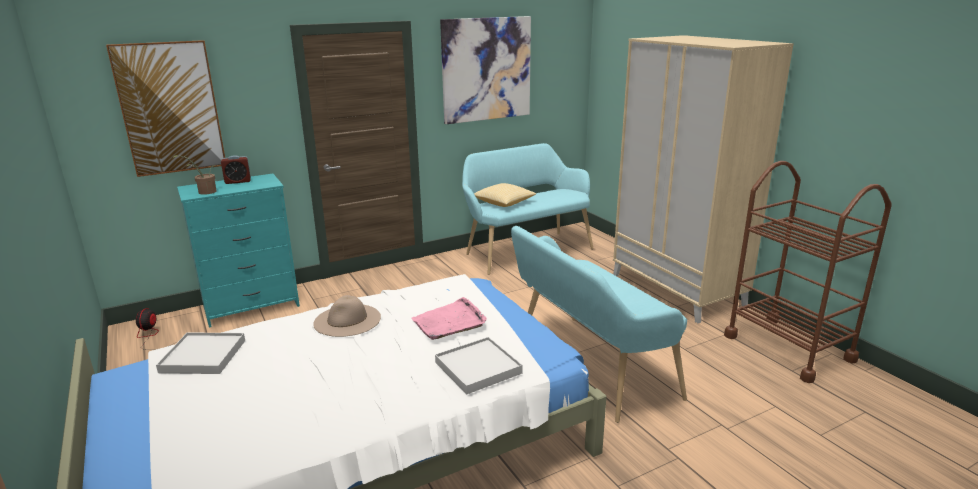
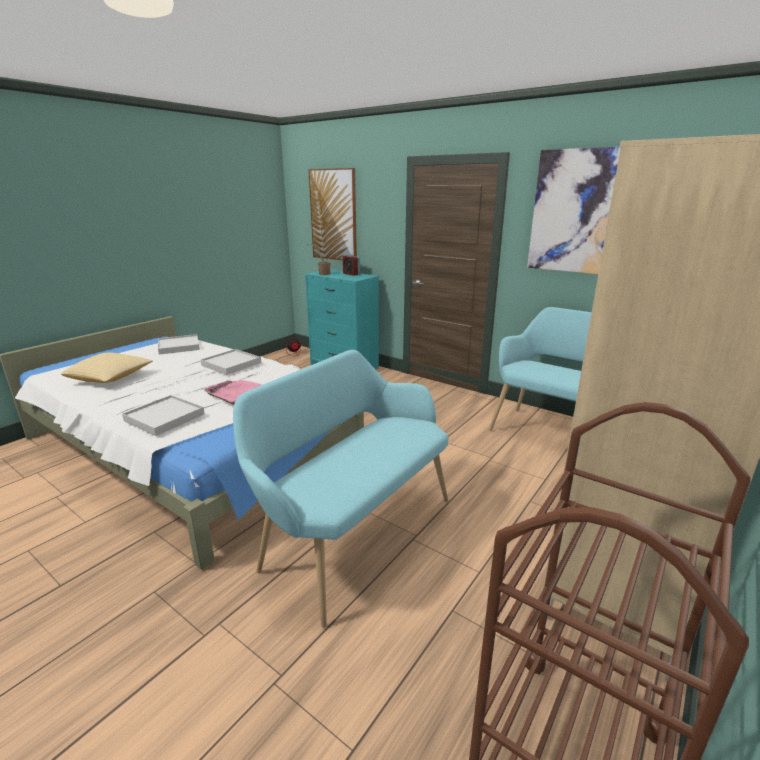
camera: 65 degrees right, 0 degrees up
beige hat [313,295,381,337] -> white tray [200,349,261,375]
pillow [474,183,536,207] -> pillow moved to [61,353,153,383]

